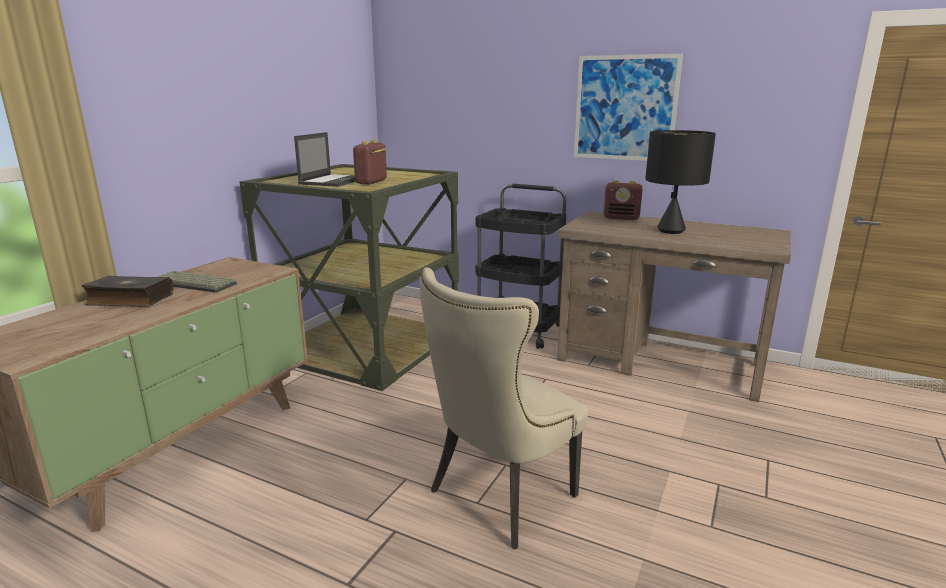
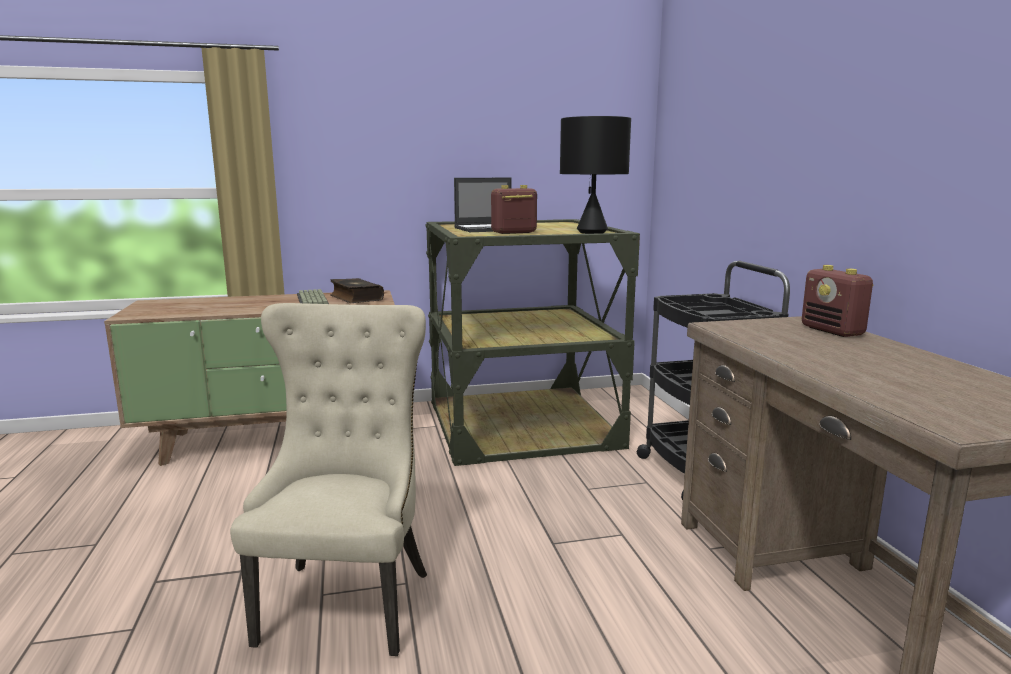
camera: 50 degrees right, 5 degrees down
book [82,275,173,307] -> book moved to [330,278,384,303]
beige chair [420,267,588,549] -> beige chair turned 90 degrees clockwise [230,303,427,656]
picture [574,54,683,161] -> none
black table lamp [645,130,716,234] -> black table lamp moved to [560,116,631,234]

